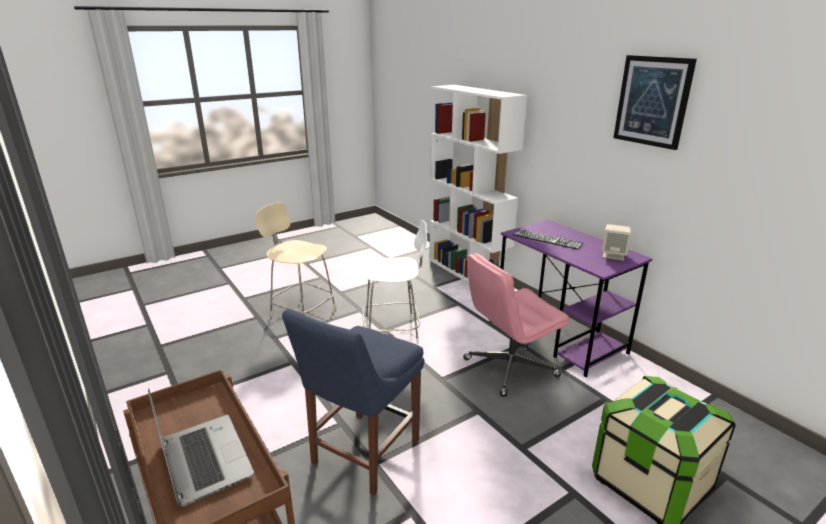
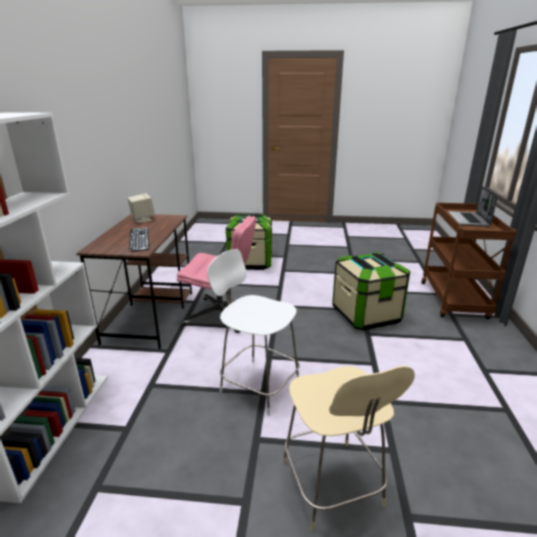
camera: 140 degrees left, 0 degrees up
blue chair [282,309,424,496] -> storage box [332,252,410,331]
purple desk [501,220,652,377] -> brown desk [76,214,192,349]
picture [613,55,697,150] -> none

